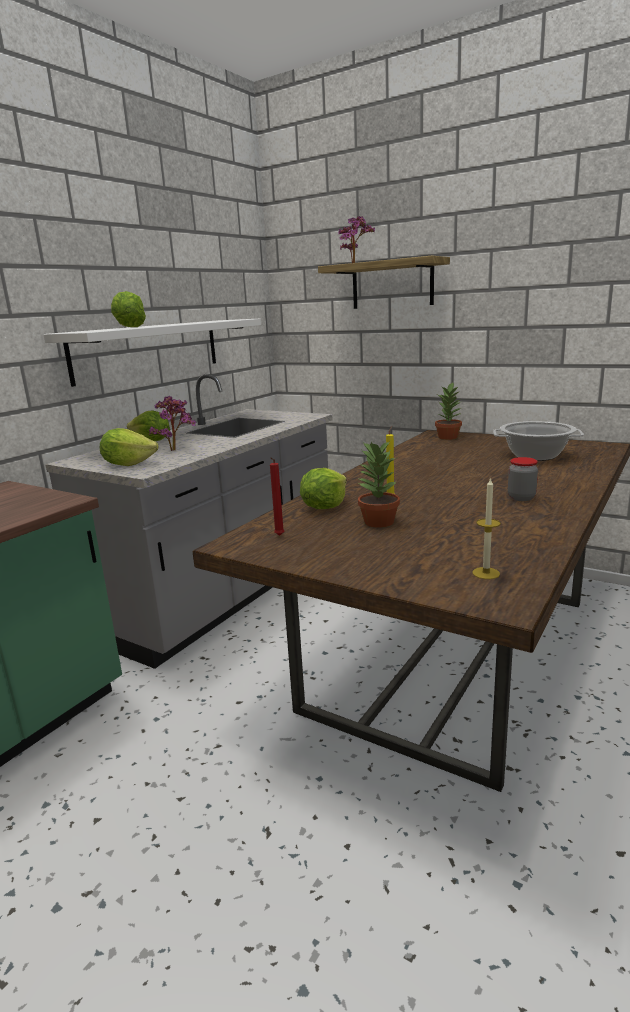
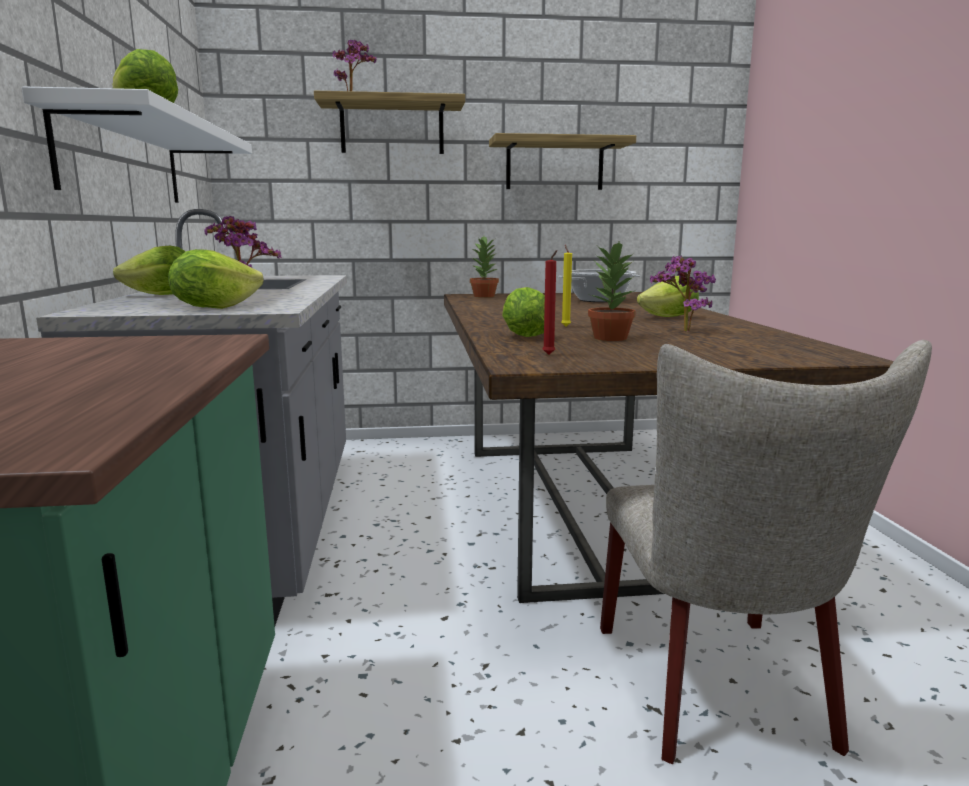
camera: 40 degrees left, 5 degrees down
candle [472,477,501,579] -> none
jar [508,457,538,501] -> lettuce [637,276,699,317]
none -> shelf [489,133,636,190]
none -> beige chair [600,340,932,764]
none -> potted plant [650,256,716,332]

